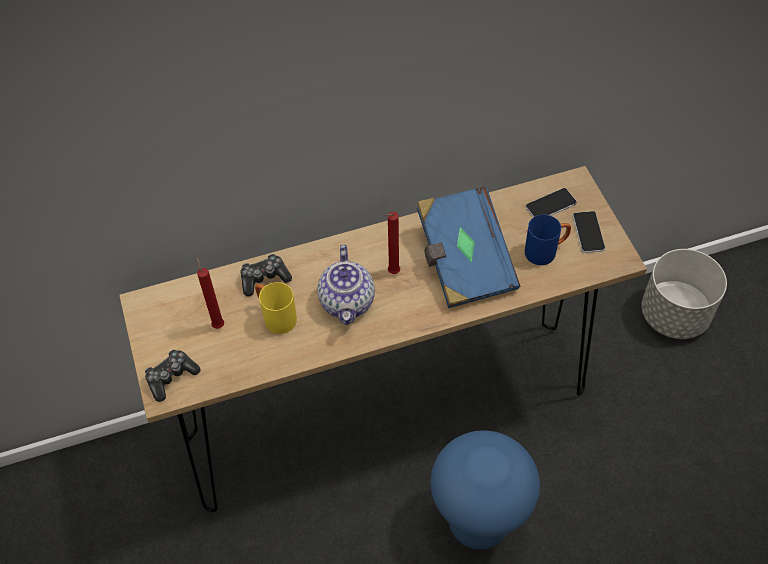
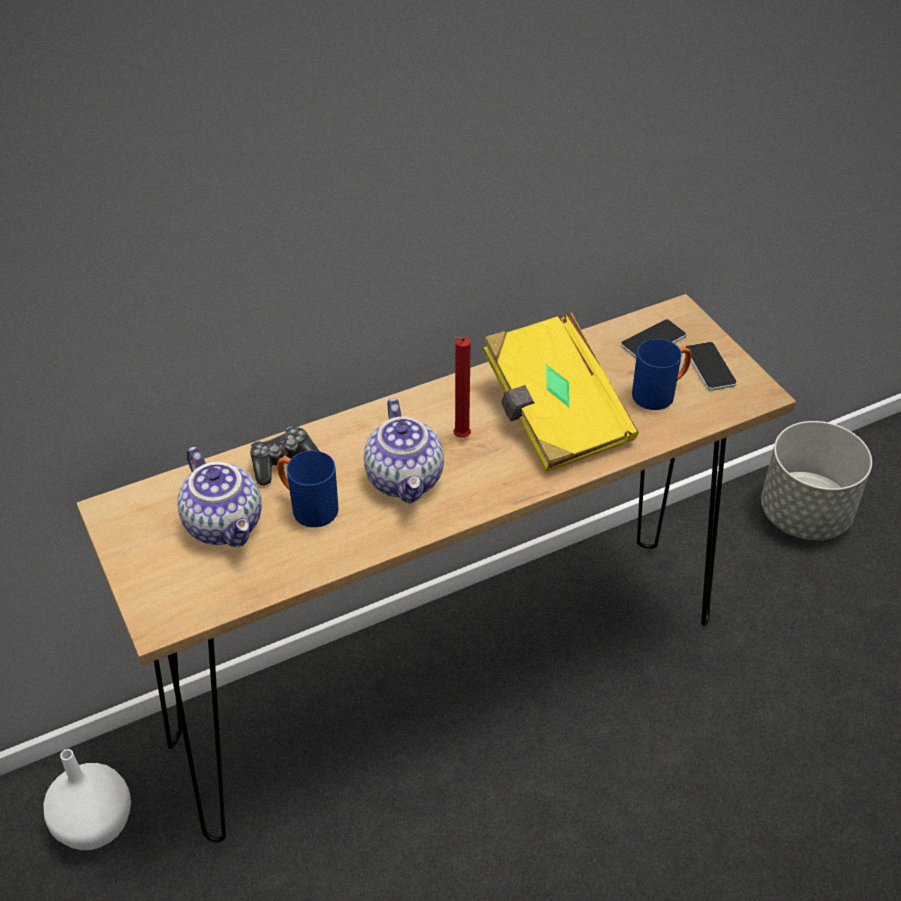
camera: 10 degrees left, 10 degrees down
game controller [145,350,200,402] -> none
red candle [197,257,224,329] -> teapot [177,447,262,547]
yellow mug [255,282,297,334] -> blue mug [277,450,339,527]
blue book [417,186,520,308] -> yellow book [482,312,639,473]
blue stool [431,430,540,550] -> none
none -> white vase [44,749,131,850]

